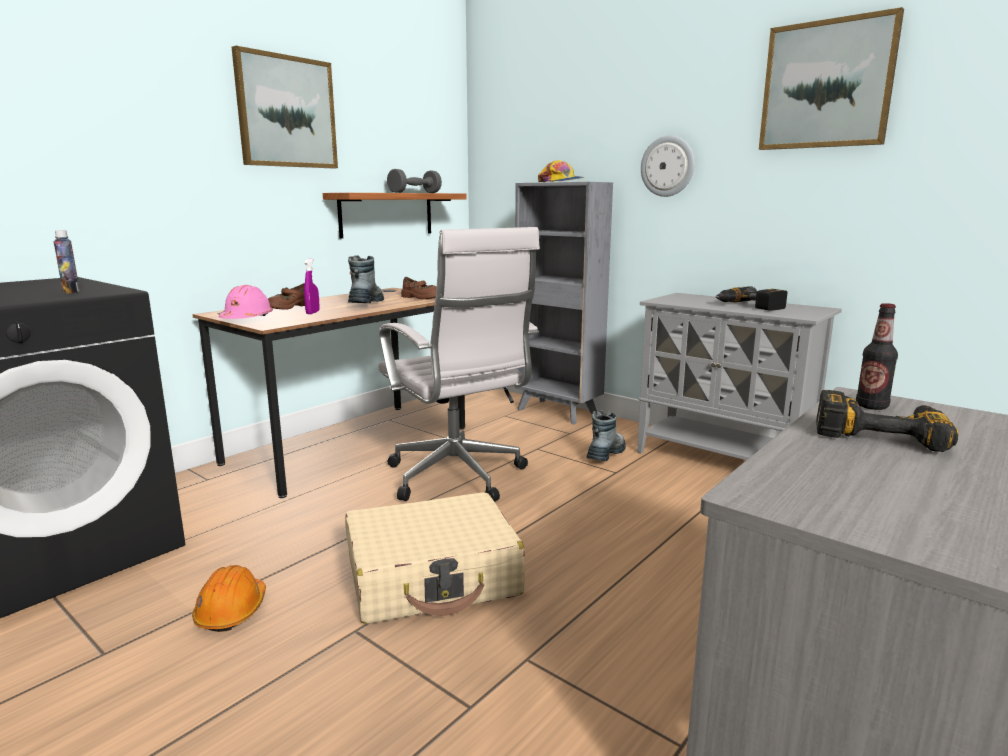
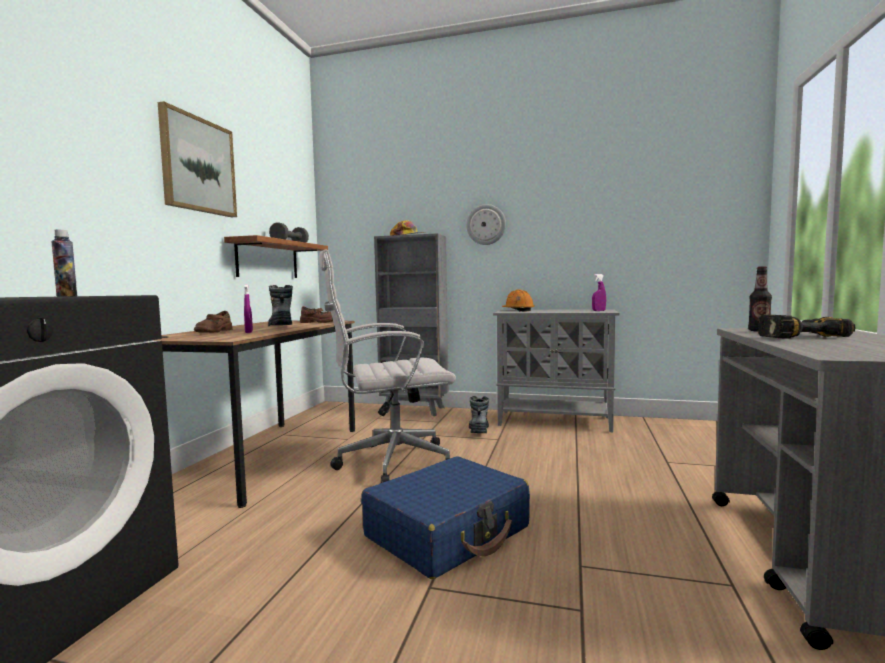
camera: 25 degrees left, 10 degrees down
orange hard hat [192,565,266,632] -> orange hard hat moved to [502,290,535,311]
pink hard hat [219,285,273,319] -> none
beige suitcase [345,492,525,624] -> blue suitcase [361,456,530,579]
white office chair [378,227,540,502] -> white office chair turned 135 degrees clockwise [319,250,456,483]
power drill [715,286,787,311] -> none
picture [759,7,904,150] -> none
none -> purple spray bottle [592,274,606,311]

